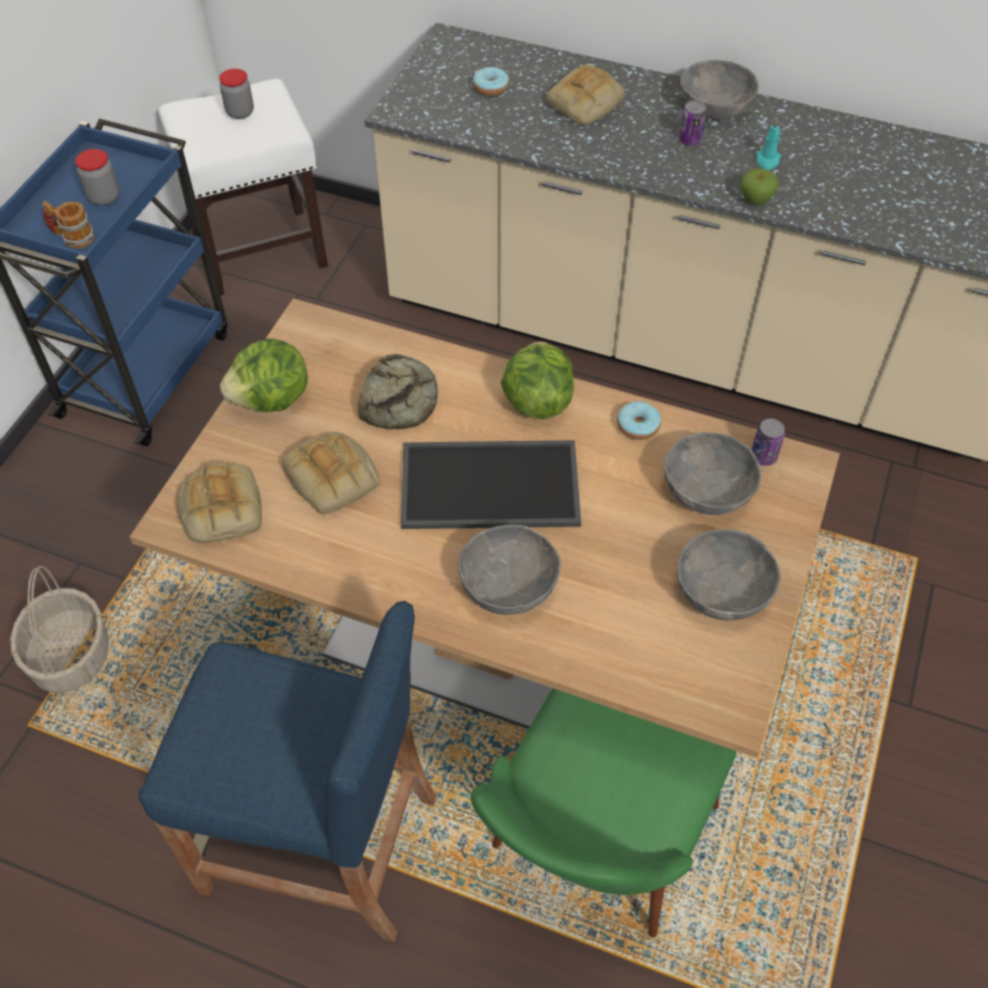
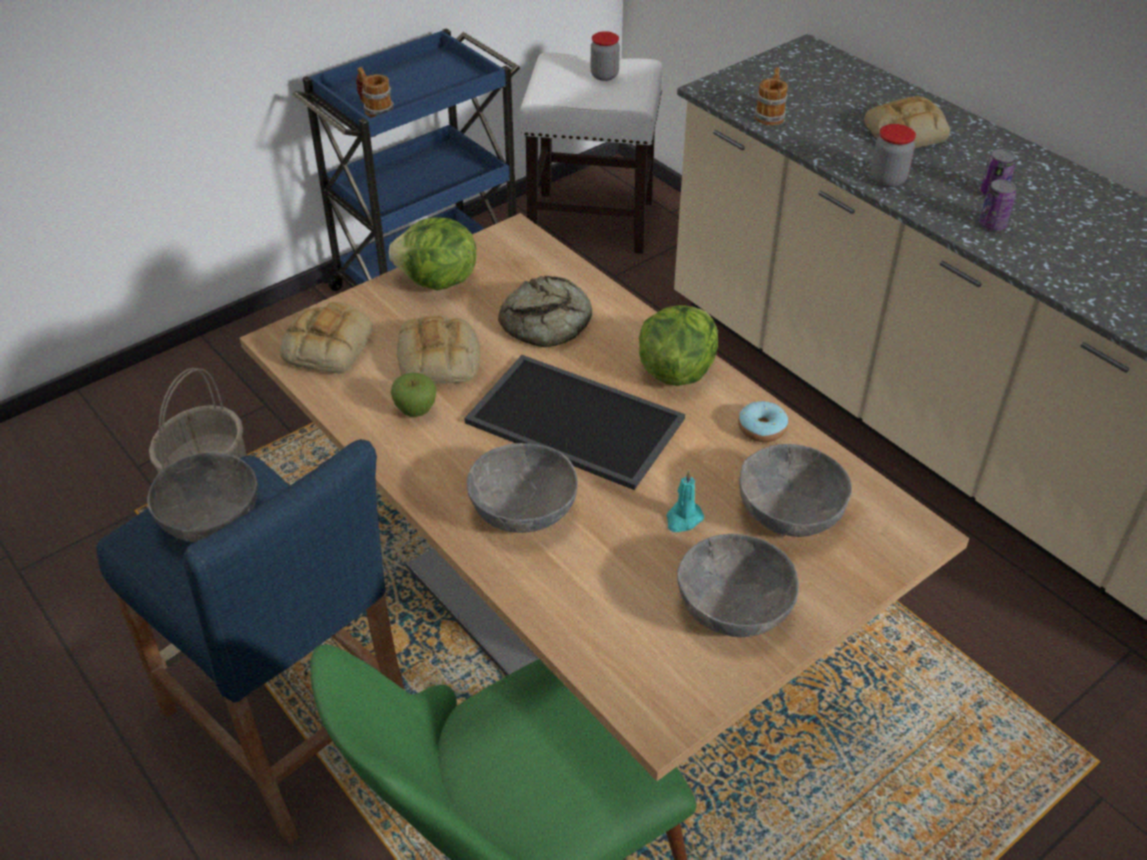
camera: 30 degrees right, 10 degrees down
jar [75,149,119,206] -> jar moved to [871,124,916,187]
donut [473,67,509,96] -> none
grey bowl [680,60,759,120] -> grey bowl moved to [147,452,258,542]
apple [741,169,779,205] -> apple moved to [391,373,436,417]
can [751,418,785,466] -> can moved to [979,179,1016,230]
turquoise candle [756,119,781,170] -> turquoise candle moved to [666,471,704,532]
none -> mug [755,67,788,125]

